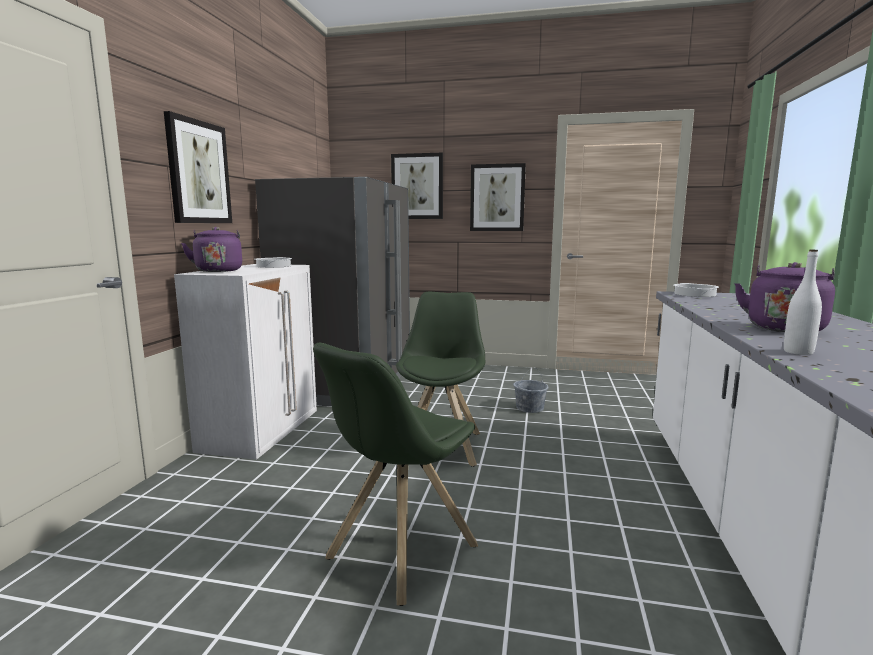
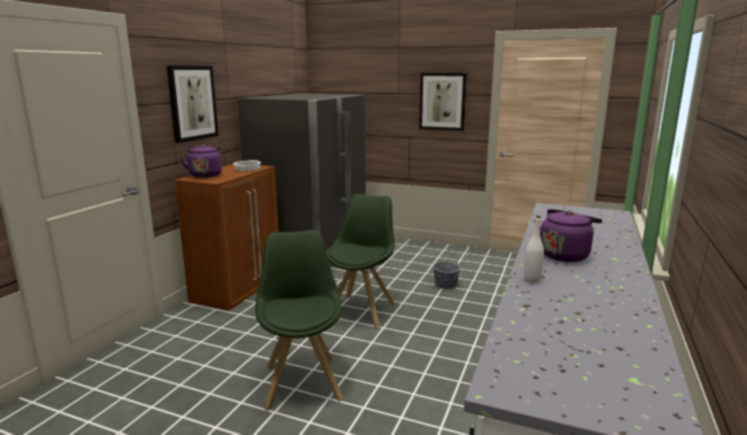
camera: 10 degrees right, 5 degrees up
white cabinet [174,264,317,460] -> brown cabinet [174,164,279,311]
green chair [313,343,478,606] -> green chair turned 120 degrees clockwise [255,230,343,410]
picture [391,153,443,219] -> none
cooking pot [674,283,719,297] -> none

